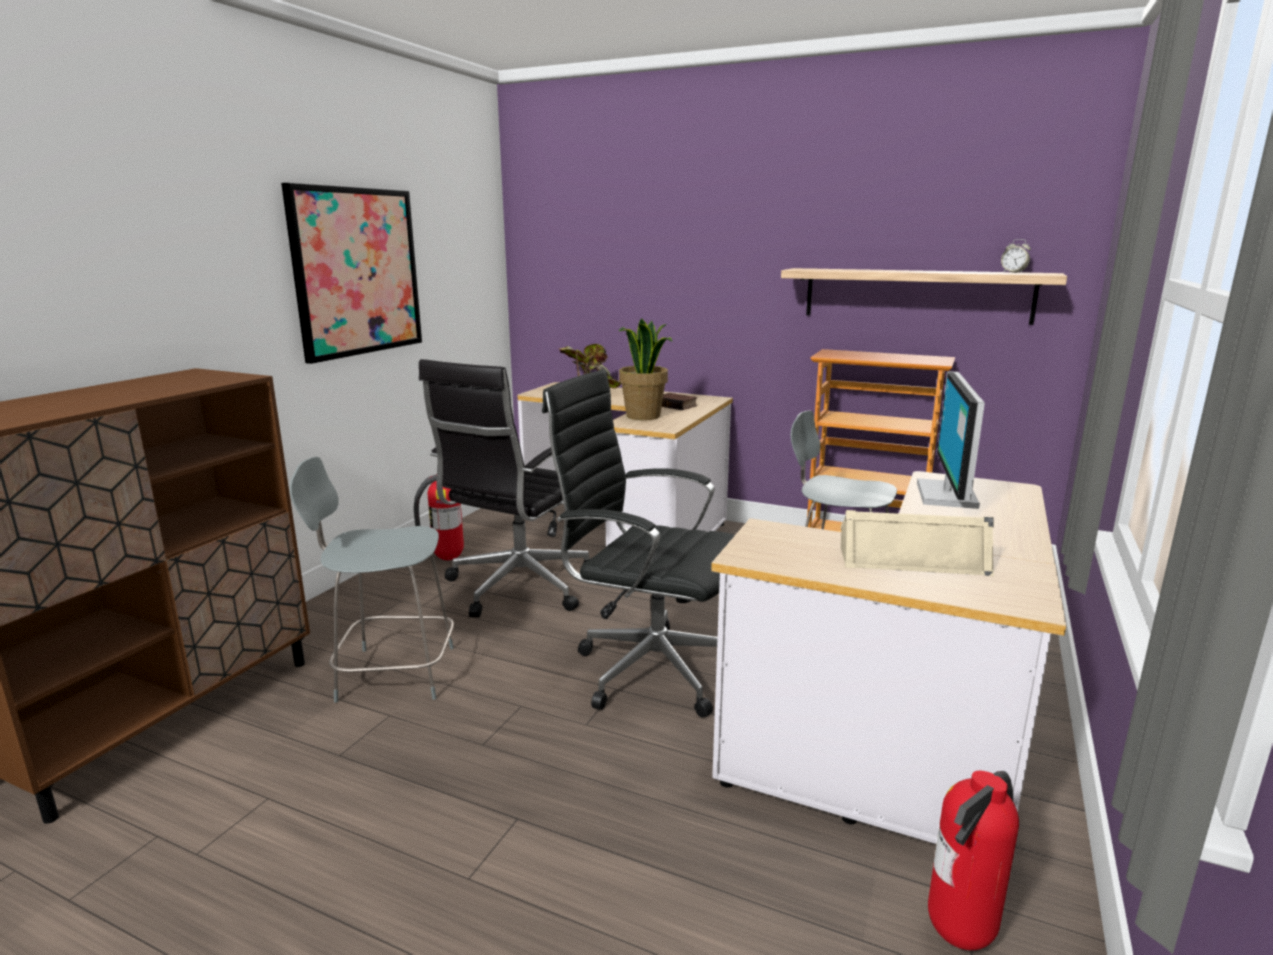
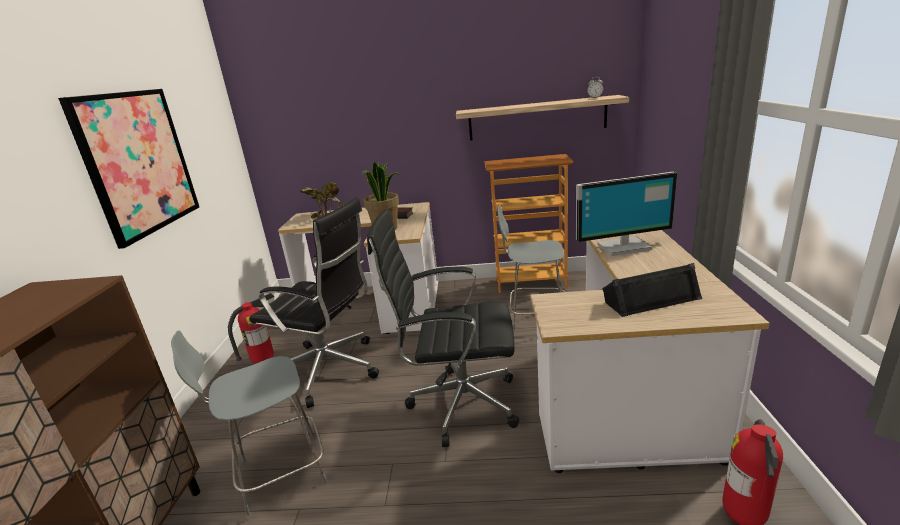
camera: 20 degrees left, 5 degrees up
black office chair [419,359,590,618] -> black office chair turned 75 degrees counterclockwise [249,197,379,408]
beige speaker [841,510,994,576] -> black speaker [602,263,702,317]
monitor [917,371,985,509] -> monitor turned 90 degrees counterclockwise [575,172,677,256]

